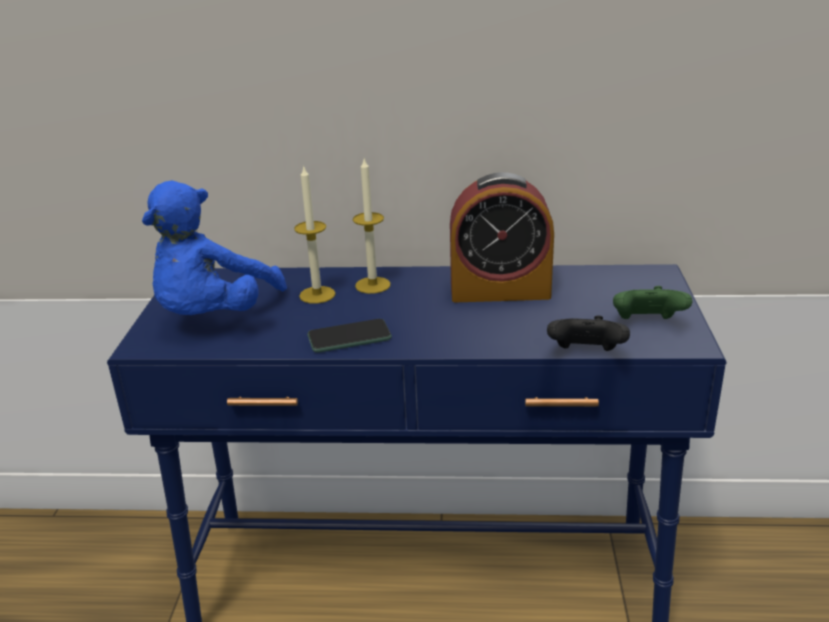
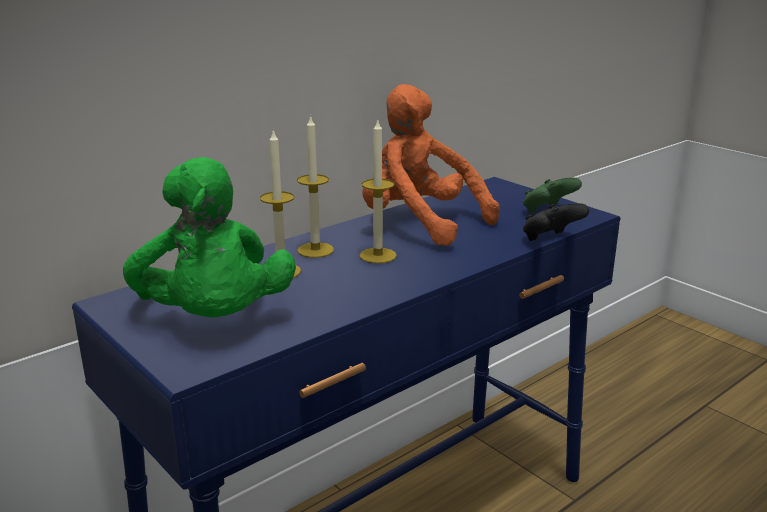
camera: 45 degrees left, 5 degrees down
blue plush toy [142,181,287,315] -> green plush toy [123,157,296,318]
phone [307,319,392,353] -> none
alarm clock [450,172,554,302] -> orange plush toy [363,84,500,246]
none -> candle [360,118,397,263]

